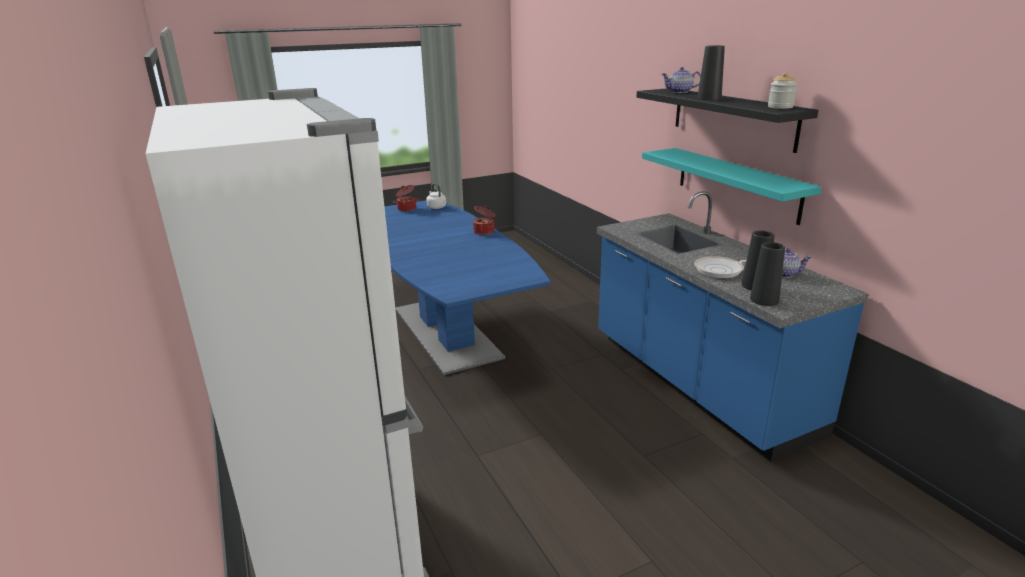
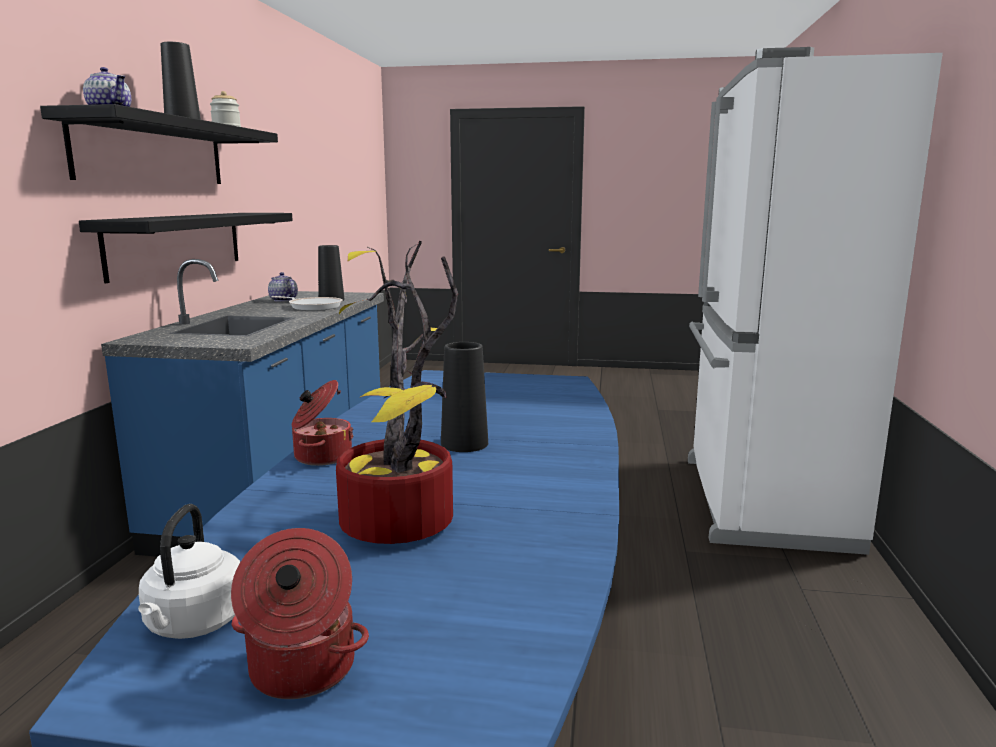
camera: 145 degrees left, 10 degrees down
turquoise shelf [642,148,821,225] -> black shelf [79,213,293,283]
black vase [750,242,785,306] -> black vase moved to [441,342,488,452]
none -> potted plant [336,241,458,544]

